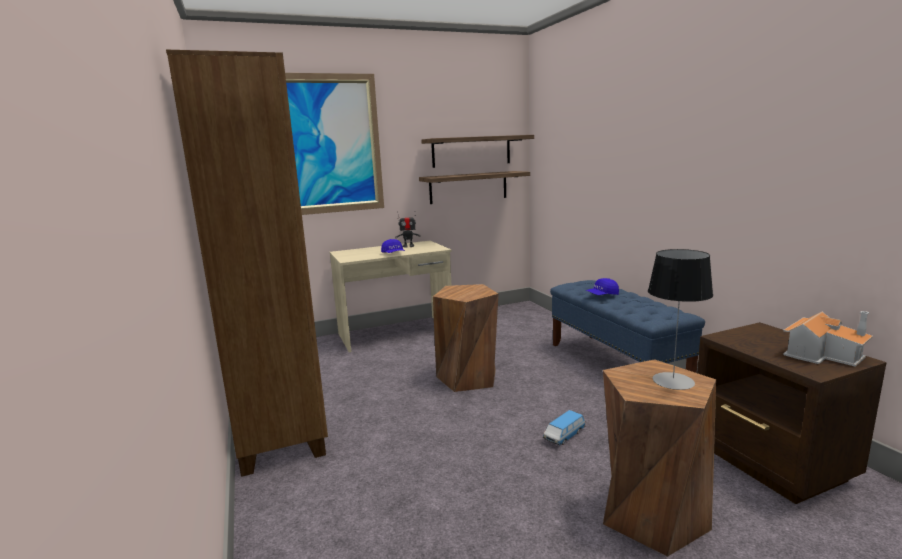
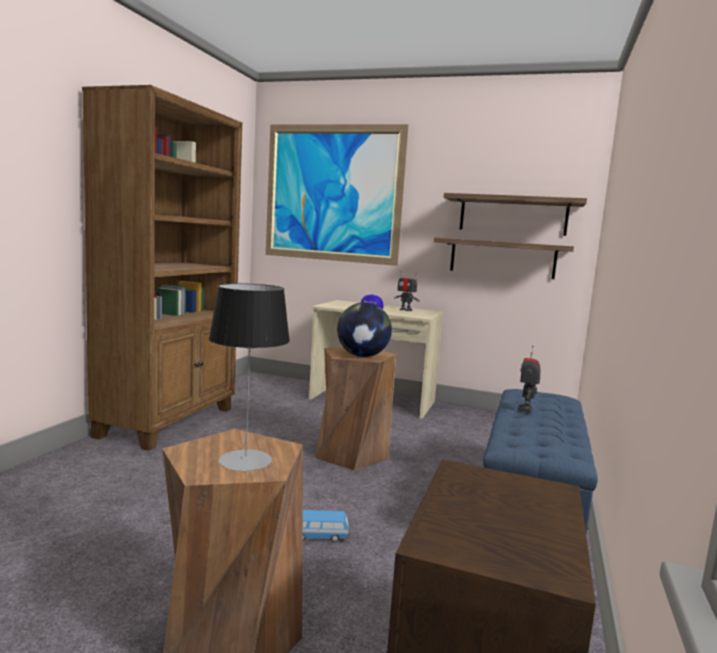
camera: 40 degrees right, 5 degrees down
blue cap [585,278,619,295] -> toy robot [517,346,540,413]
toy house [783,311,873,367] -> none
none -> globe [337,302,392,357]

